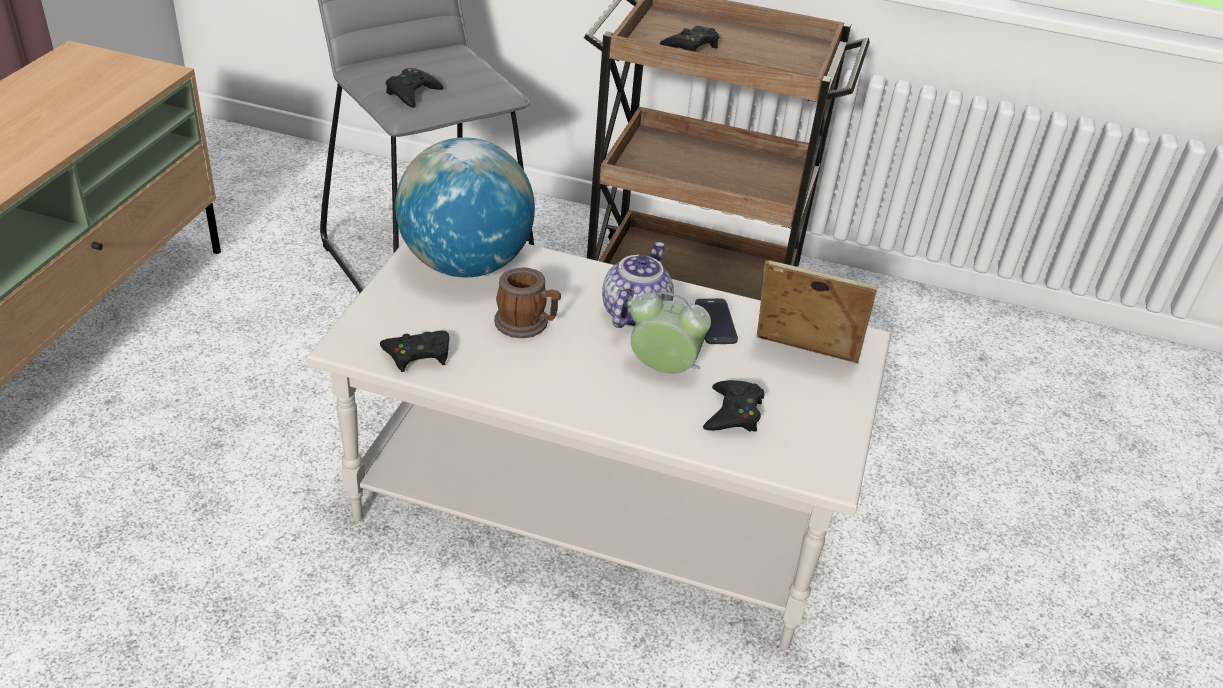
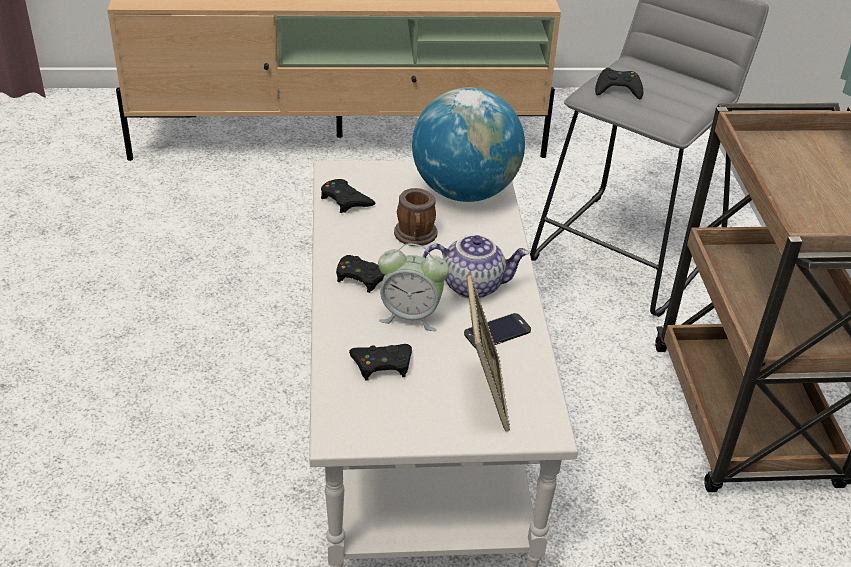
camera: 70 degrees right, 0 degrees up
alarm clock [630,292,711,374] -> alarm clock turned 105 degrees clockwise [378,244,449,331]
black game controller [660,26,719,52] -> black game controller moved to [336,255,385,293]

